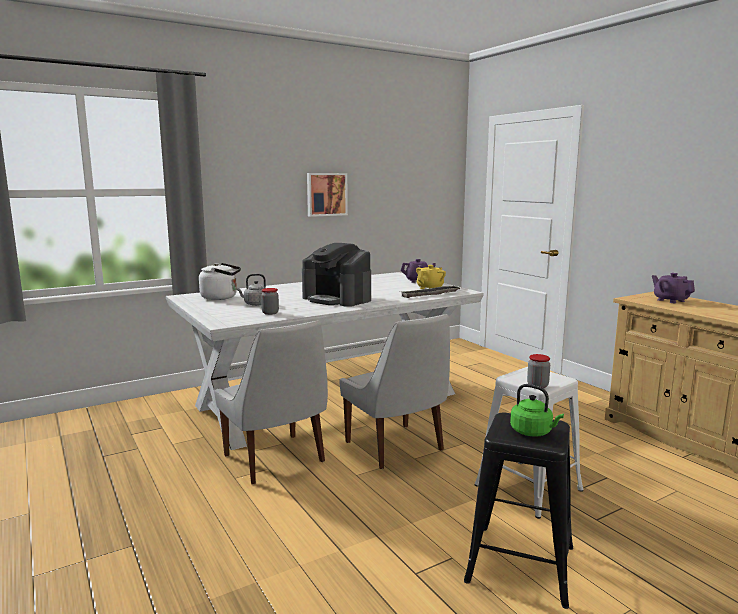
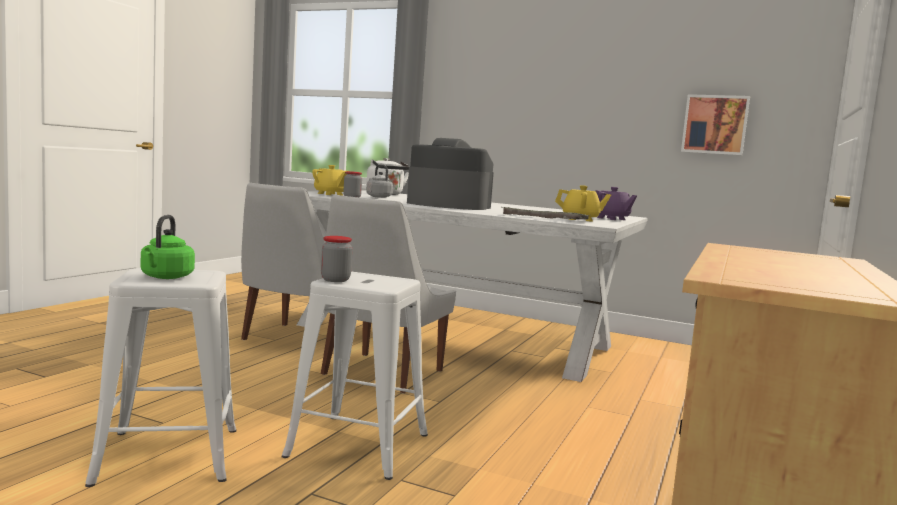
camera: 55 degrees right, 5 degrees down
coffee machine [302,243,371,307] -> coffee machine turned 105 degrees clockwise [407,138,494,210]
picture [307,173,348,217] -> picture moved to [681,94,750,155]
black stool [464,413,573,609] -> white stool [85,268,237,487]
purple teapot [652,273,695,303] -> none
none -> yellow teapot [312,165,346,195]

